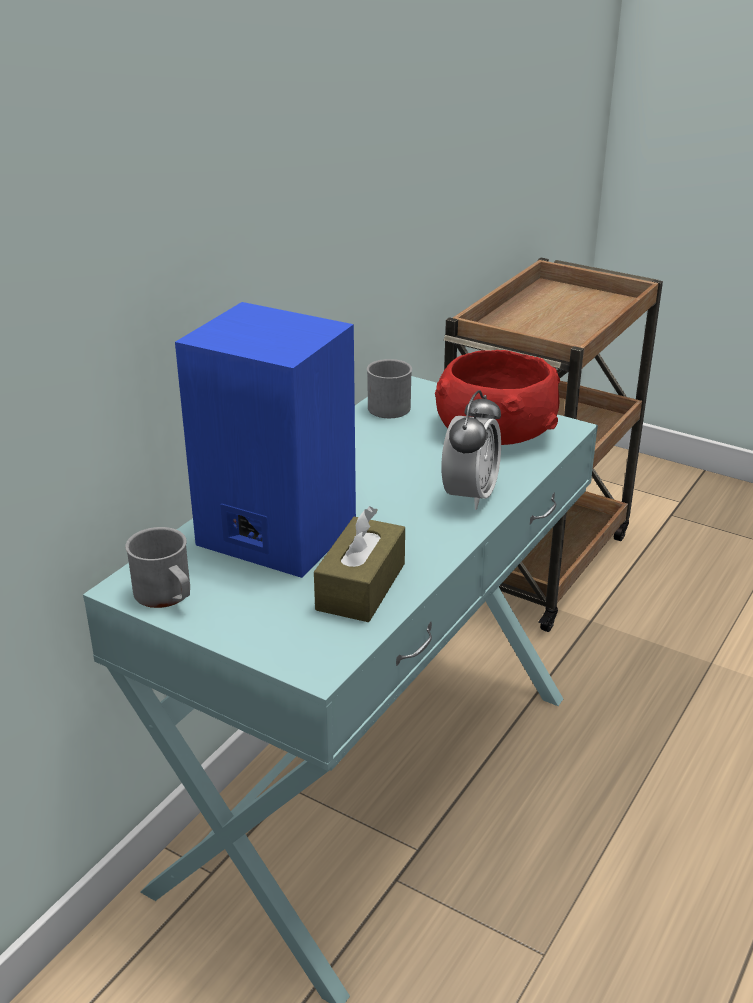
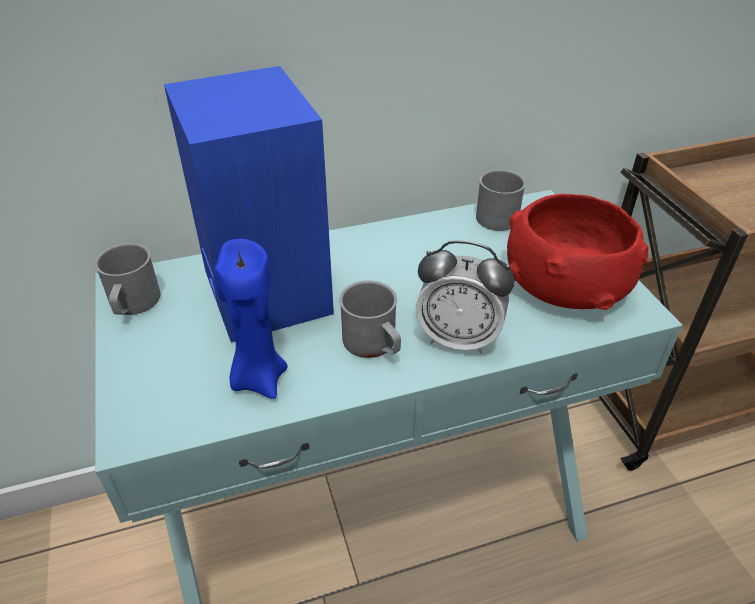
camera: 40 degrees right, 10 degrees up
brown tissue box [314,506,405,622] -> blue candle [214,239,288,399]
alarm clock [441,390,501,510] -> alarm clock turned 45 degrees clockwise [416,240,515,354]
none -> grey mug [339,280,401,358]

